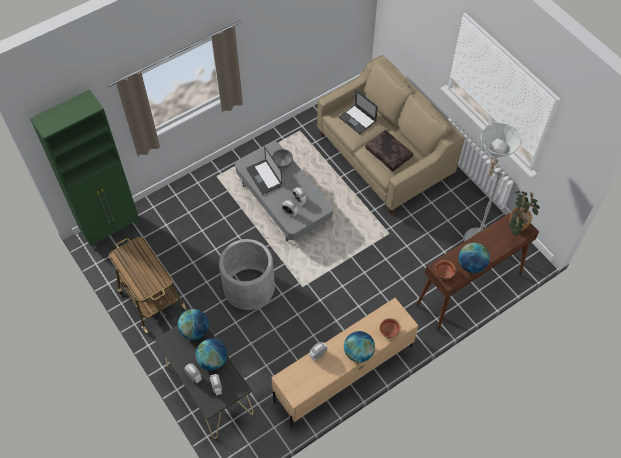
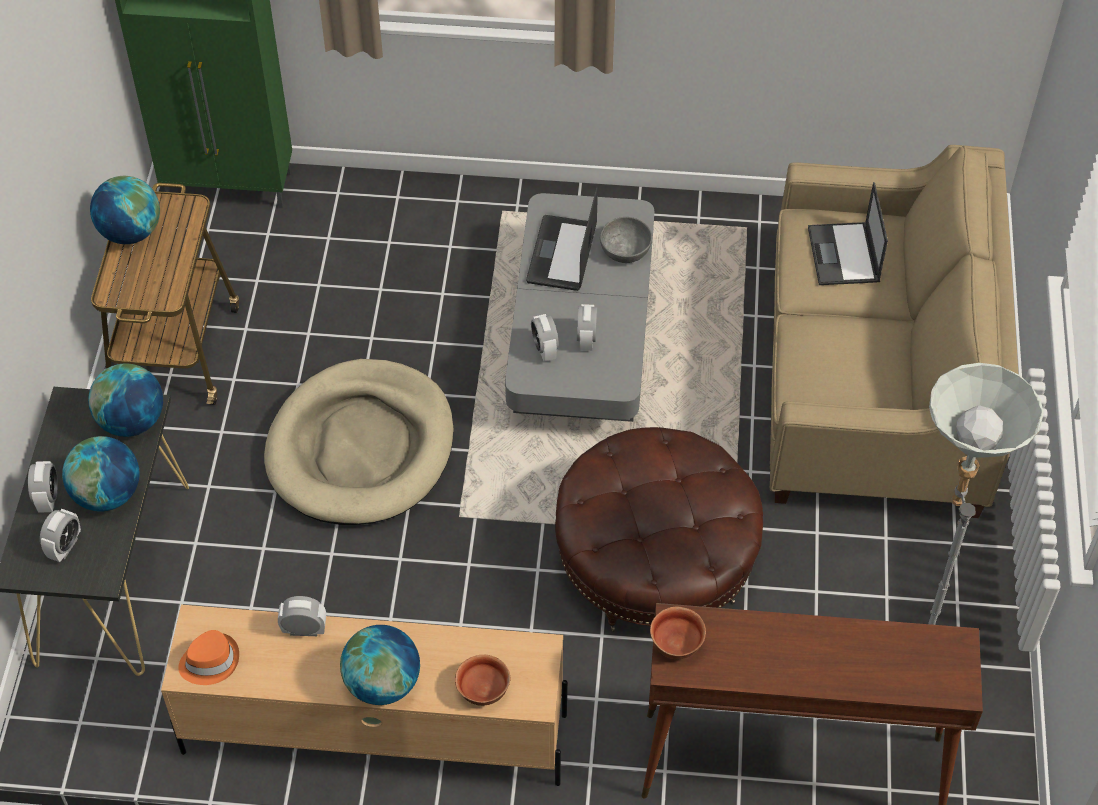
camera: 40 degrees right, 5 degrees down
grey planter [219,239,275,310] -> beige dog bed [264,359,453,525]
brown pillow [365,130,413,172] -> none
globe [459,243,490,273] -> globe moved to [90,176,160,244]
potted plant [509,191,540,237] -> none
none -> orange hat [178,630,239,685]
none -> brown ottoman [555,427,763,632]

